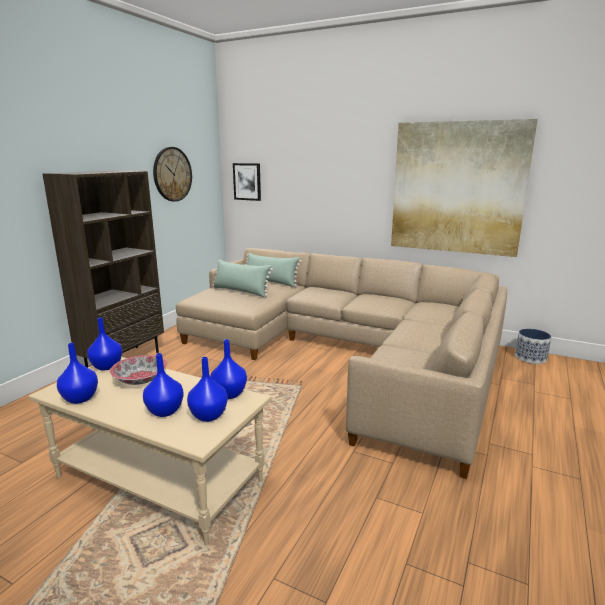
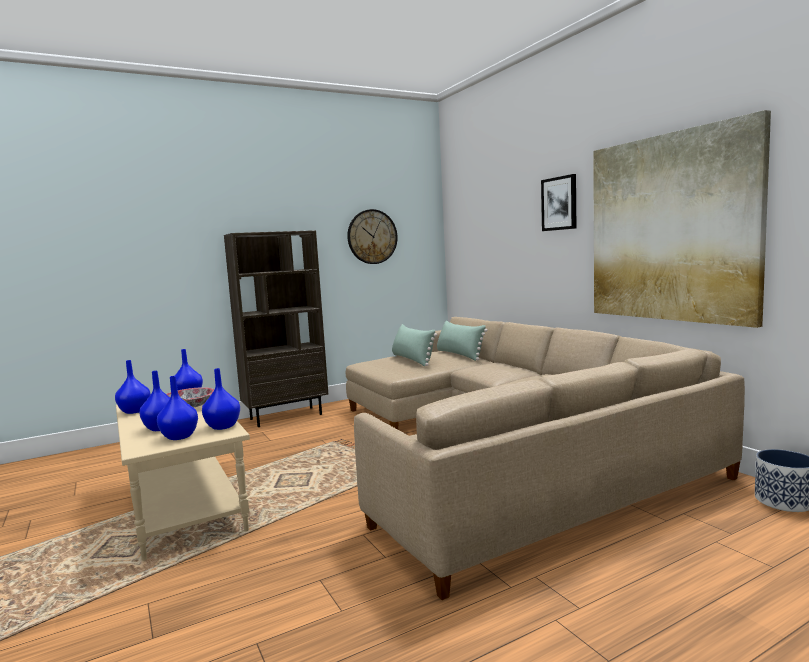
camera: 35 degrees right, 10 degrees down
picture [233,163,261,201] -> picture moved to [541,174,576,231]

